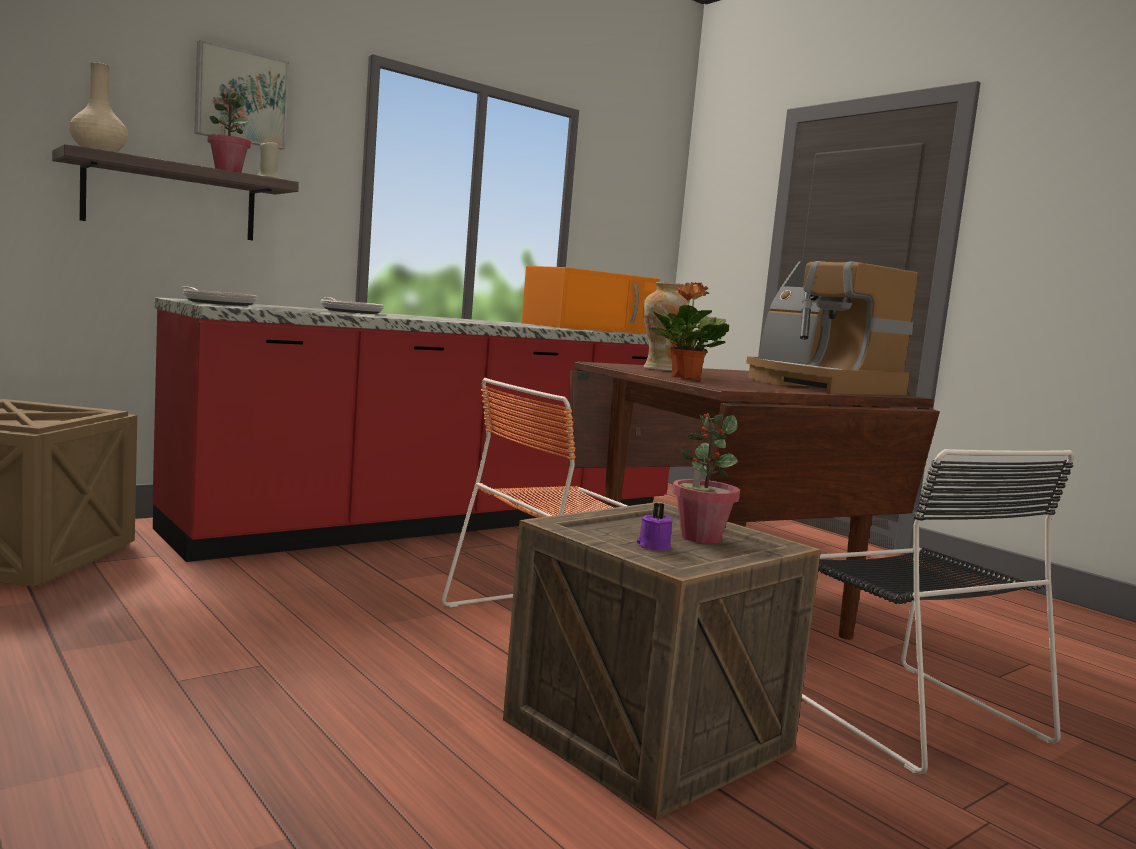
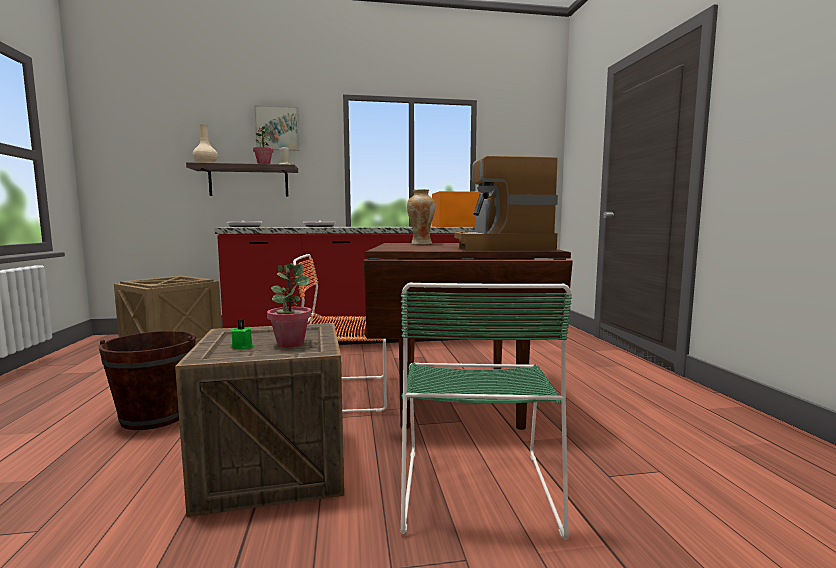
camera: 30 degrees right, 0 degrees up
purple candle [637,503,673,551] -> green candle [230,320,253,349]
potted plant [651,282,730,380] -> none
black chair [802,449,1074,774] -> green chair [400,283,572,540]
none -> brown bucket [98,331,196,430]

